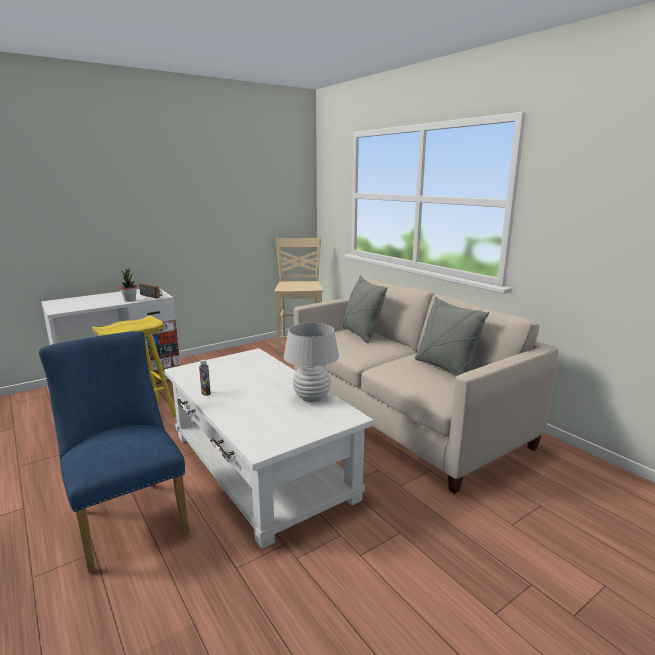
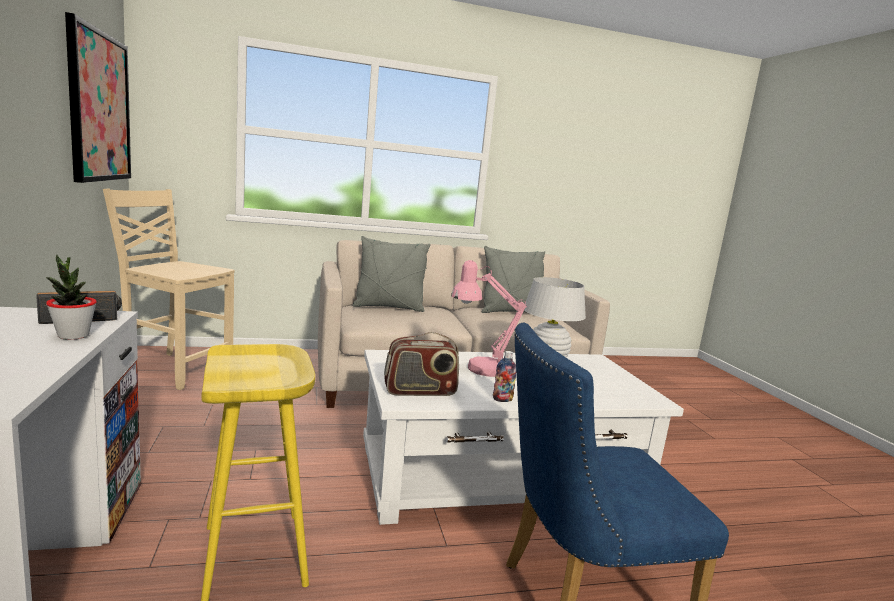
camera: 70 degrees left, 5 degrees down
none -> picture [65,12,131,183]
none -> radio [384,332,459,396]
none -> pink table lamp [451,260,527,377]

